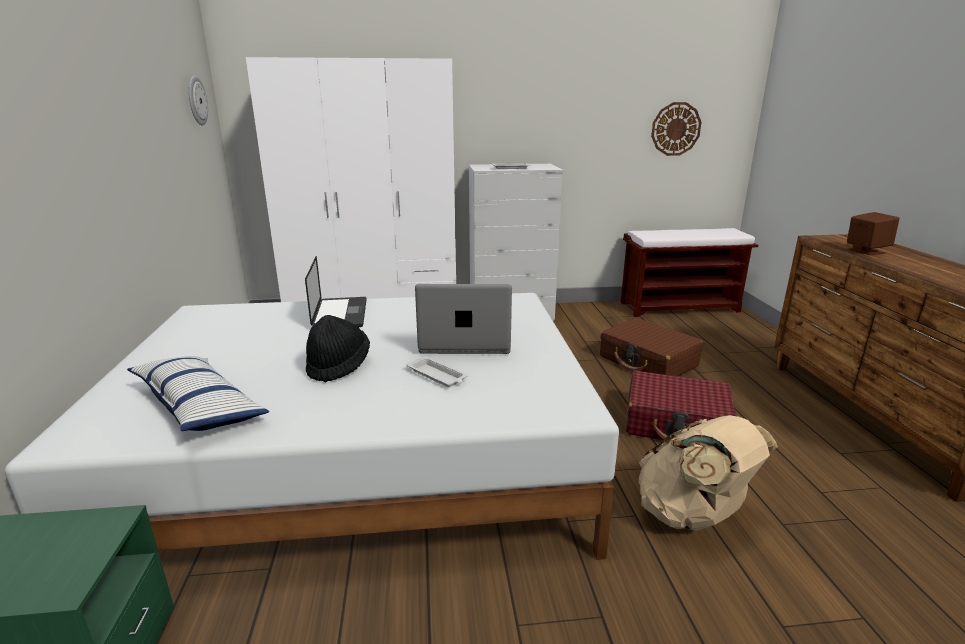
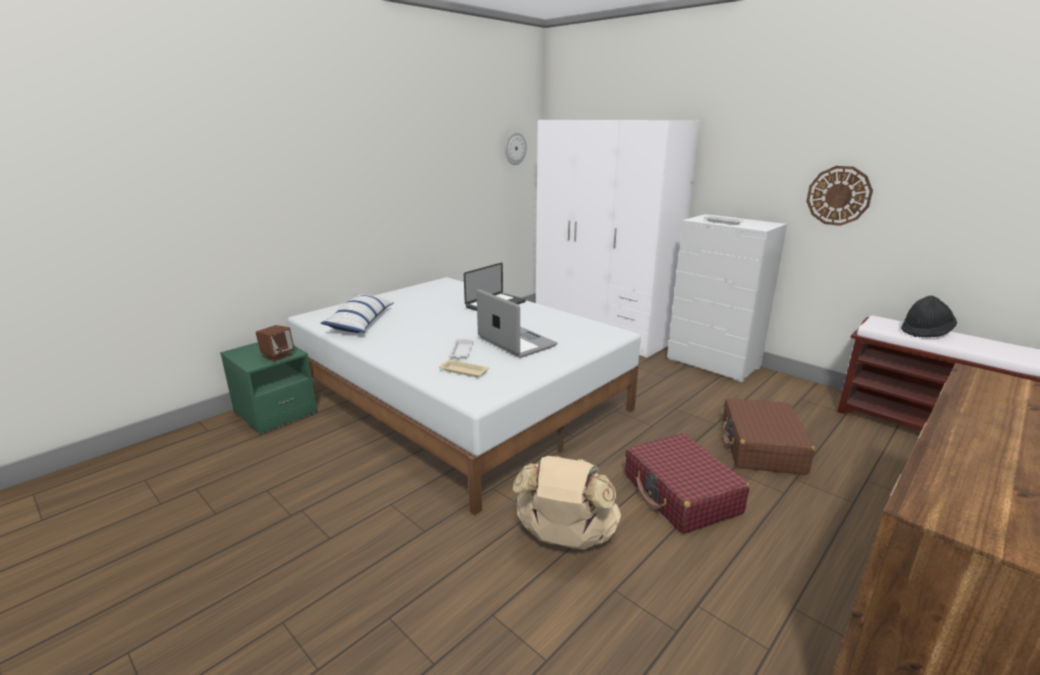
camera: 50 degrees right, 0 degrees up
black hat [306,315,370,382] -> black hat moved to [901,295,957,337]
wall clock [651,102,702,156] -> wall clock moved to [806,166,873,226]
brown speaker [847,212,899,255] -> brown speaker moved to [256,325,294,362]
none -> beige tray [439,360,489,377]

